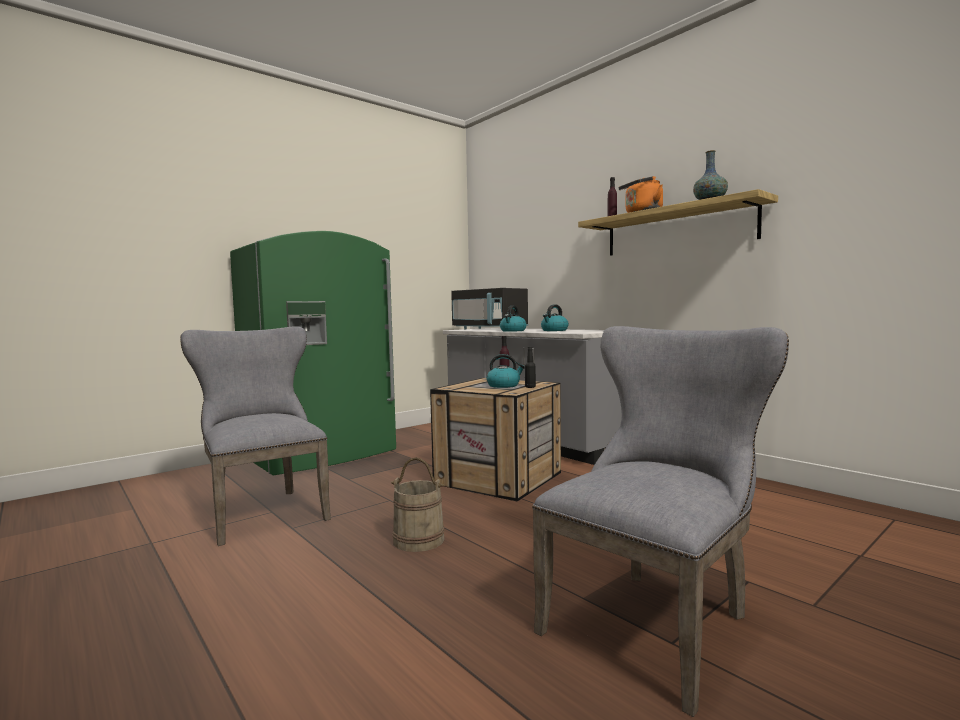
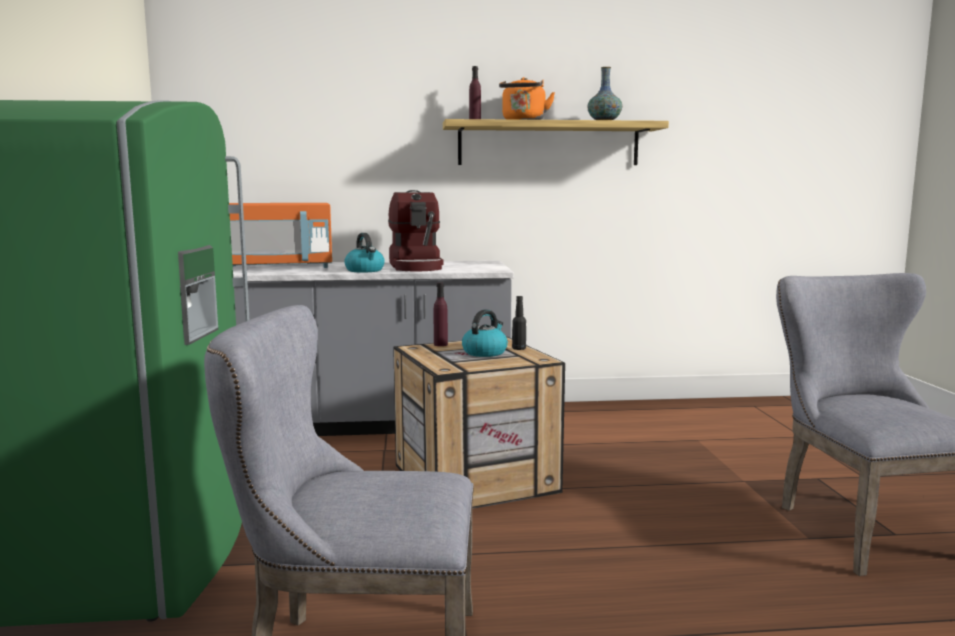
camera: 55 degrees left, 5 degrees up
beige bucket [391,457,445,552] -> none
black microwave [451,288,529,329] -> orange microwave [229,203,332,268]
kettle [541,304,569,331] -> coffee machine [388,190,443,271]

